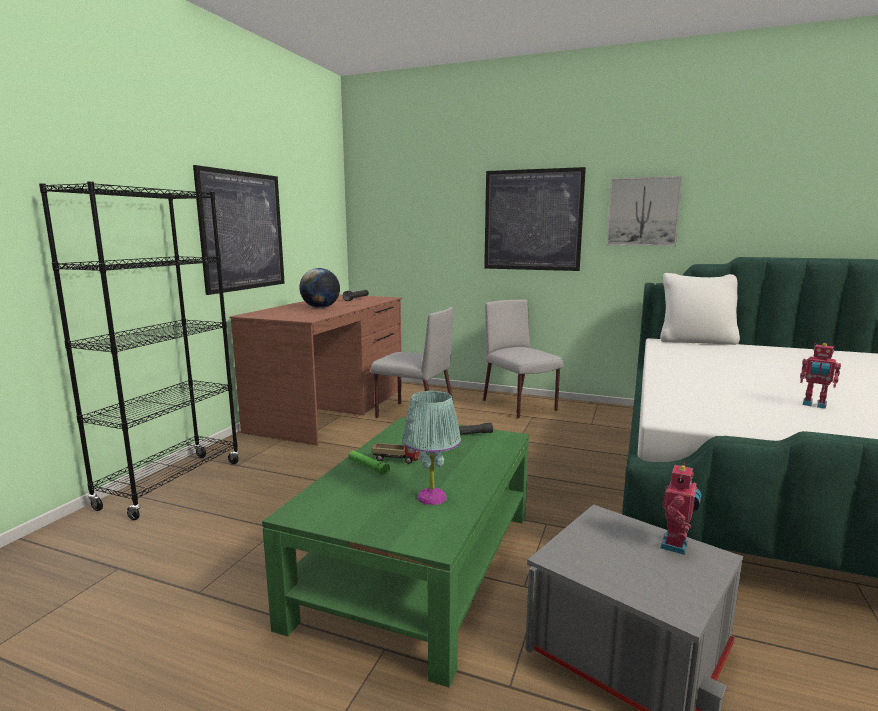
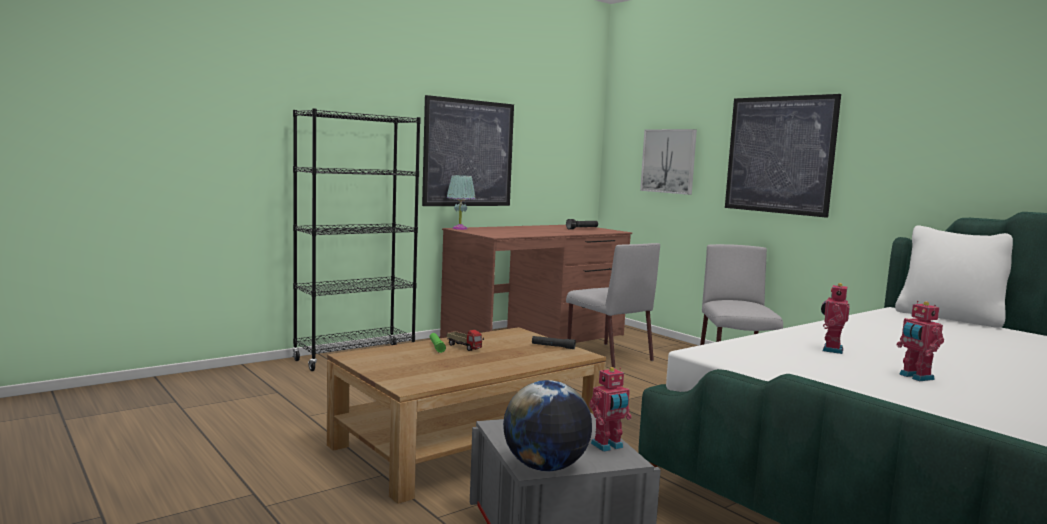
camera: 30 degrees right, 5 degrees down
green coffee table [262,417,529,688] -> brown coffee table [327,327,606,504]
globe [299,268,340,308] -> globe moved to [503,380,592,471]
turquoise table lamp [402,391,461,505] -> turquoise table lamp moved to [447,175,475,230]
picture [606,176,683,246] -> picture moved to [640,129,697,195]
none -> toy robot [821,283,850,354]

